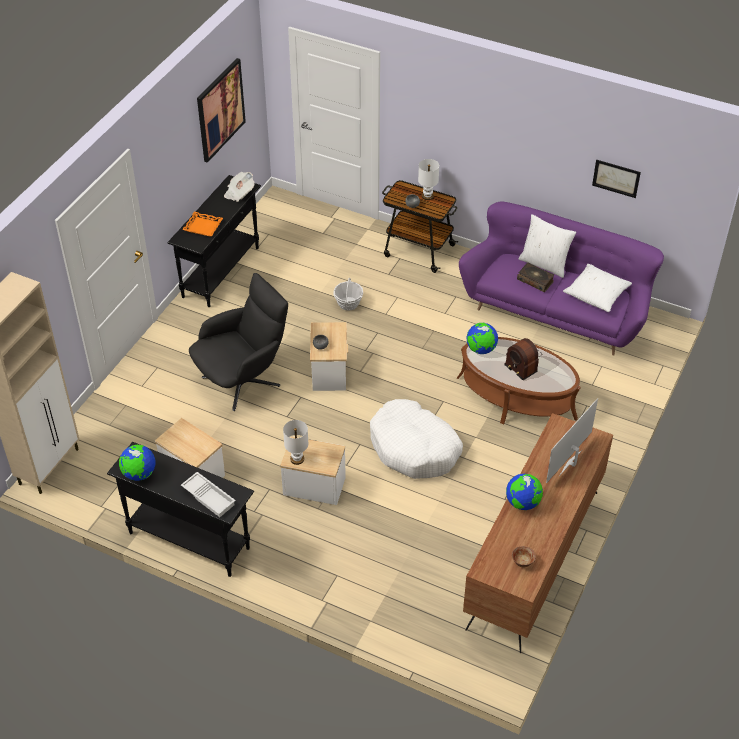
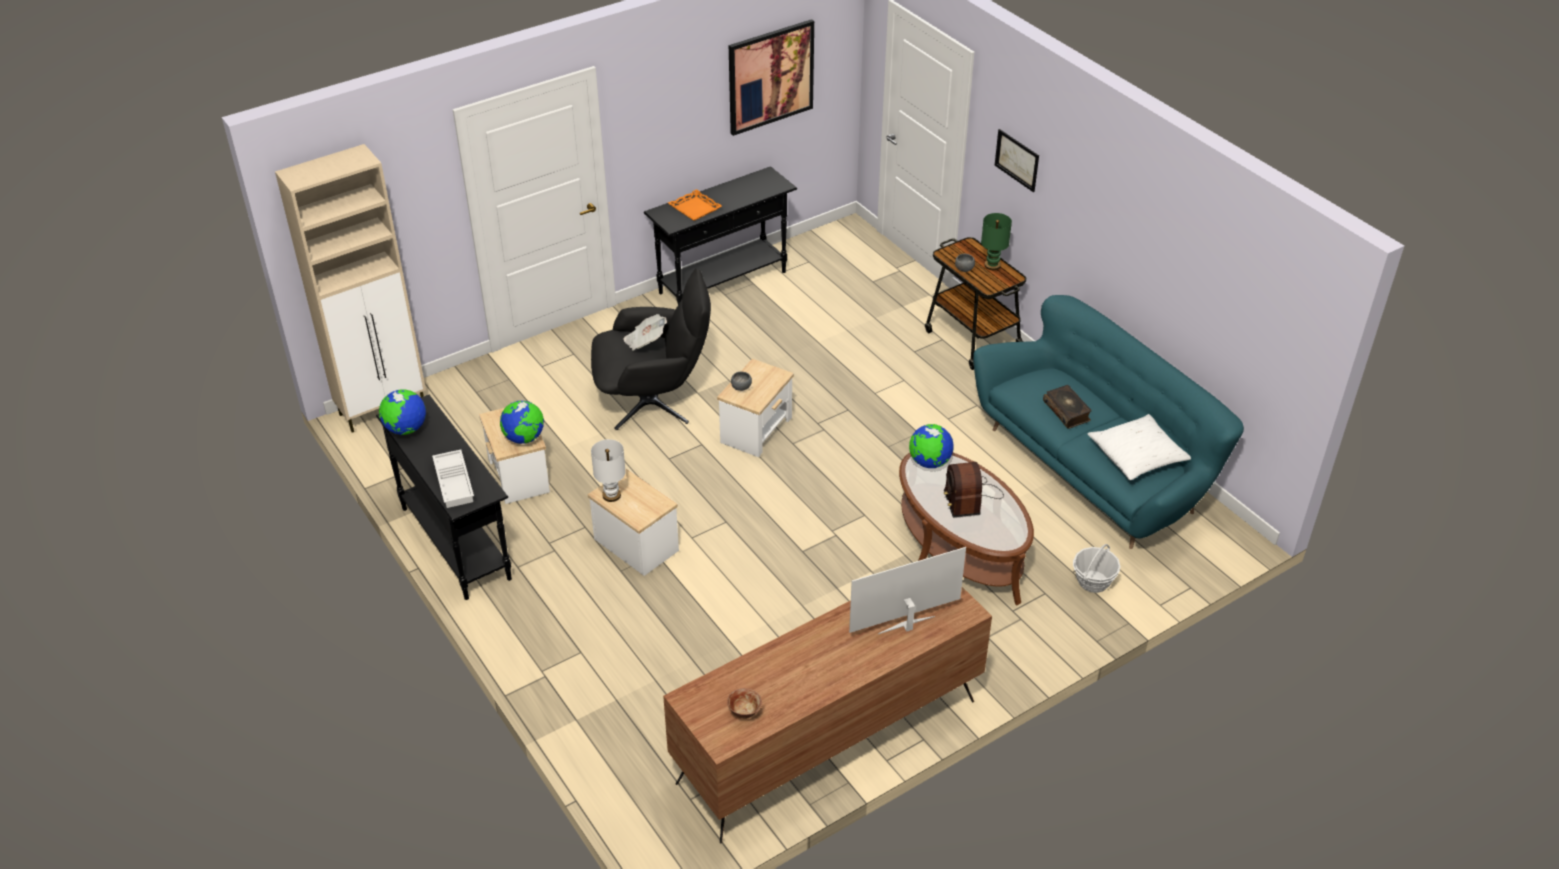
camera: 30 degrees right, 5 degrees down
newspaper [224,172,255,202] -> newspaper moved to [623,314,667,351]
basket [333,278,363,311] -> basket moved to [1073,544,1120,593]
white dog bed [370,399,463,479] -> none
white table lamp [418,159,439,200] -> green table lamp [981,213,1012,270]
purple sofa [459,201,664,356] -> turquoise sofa [973,295,1244,549]
globe [506,474,543,510] -> globe moved to [500,401,544,444]
white pillow [519,214,576,278] -> none
picture [592,160,641,198] -> picture moved to [995,129,1039,192]

